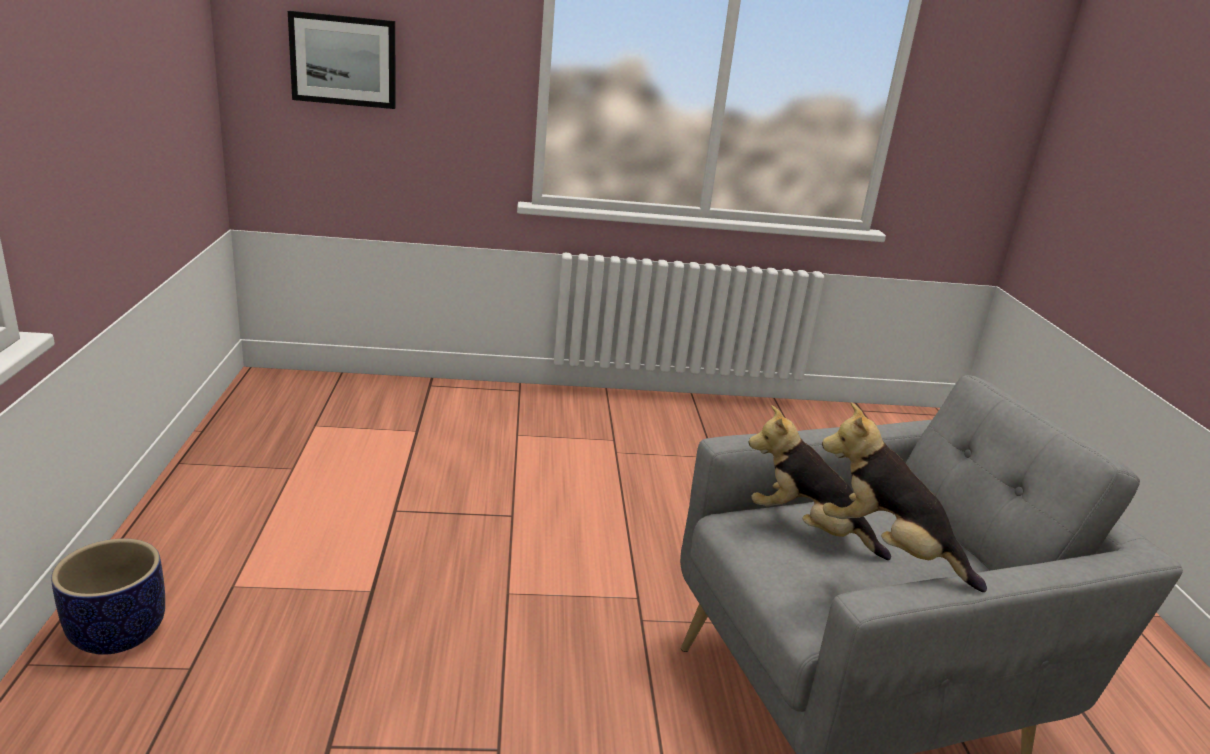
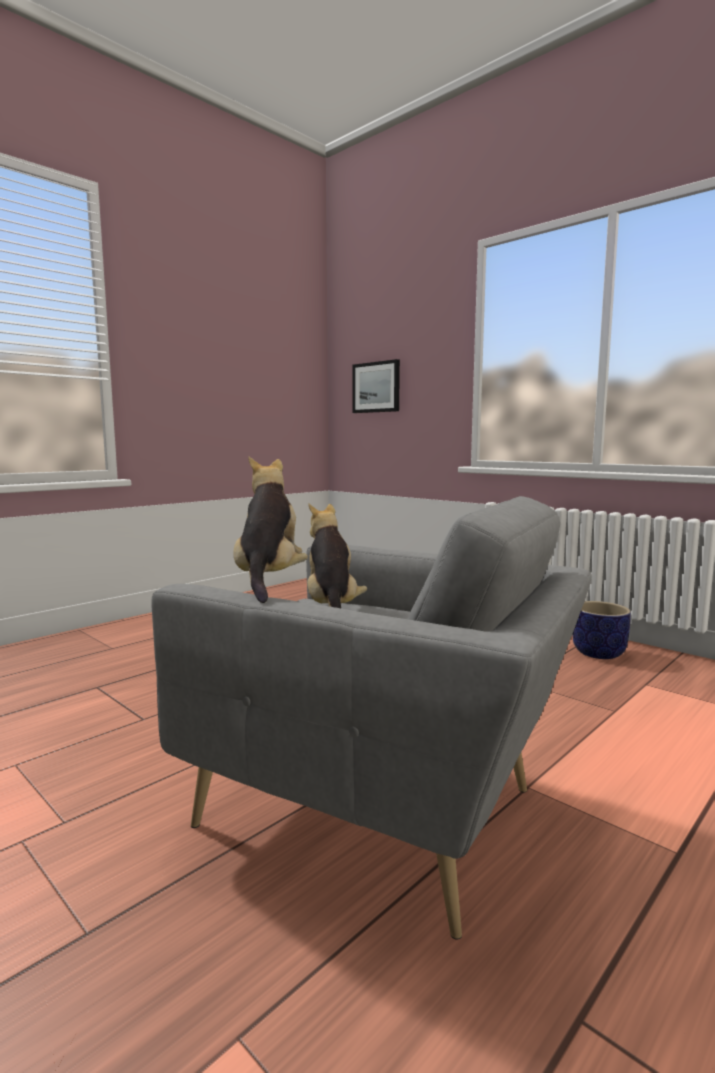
camera: 50 degrees right, 15 degrees down
planter [51,538,165,655] -> planter moved to [572,601,631,659]

